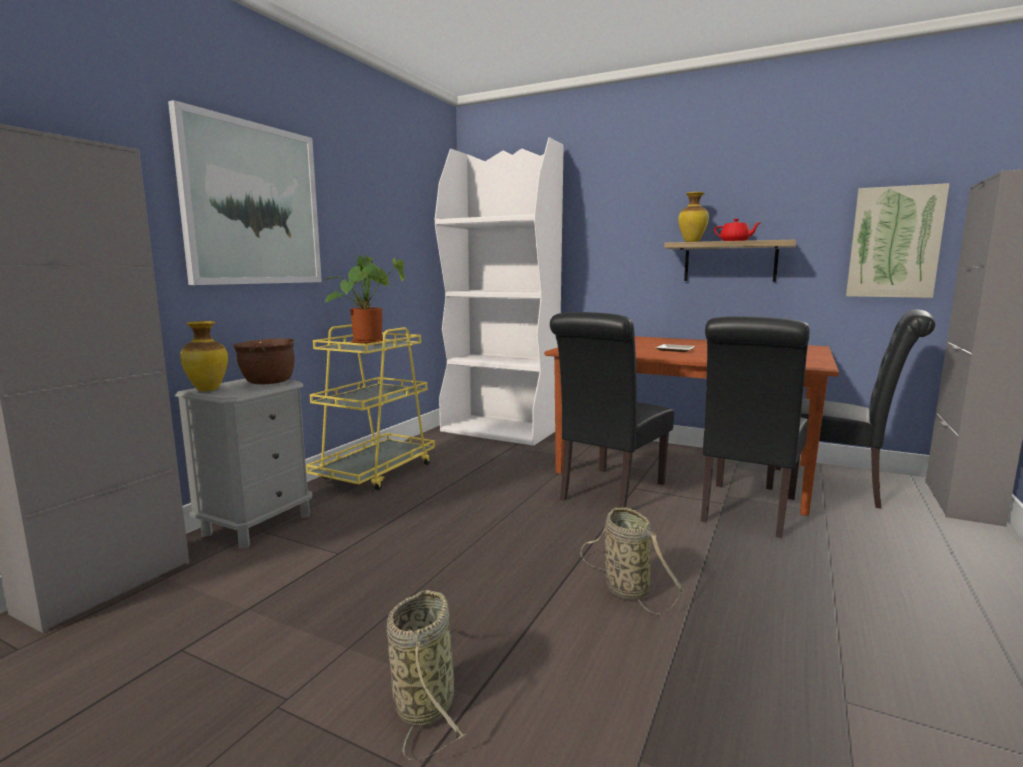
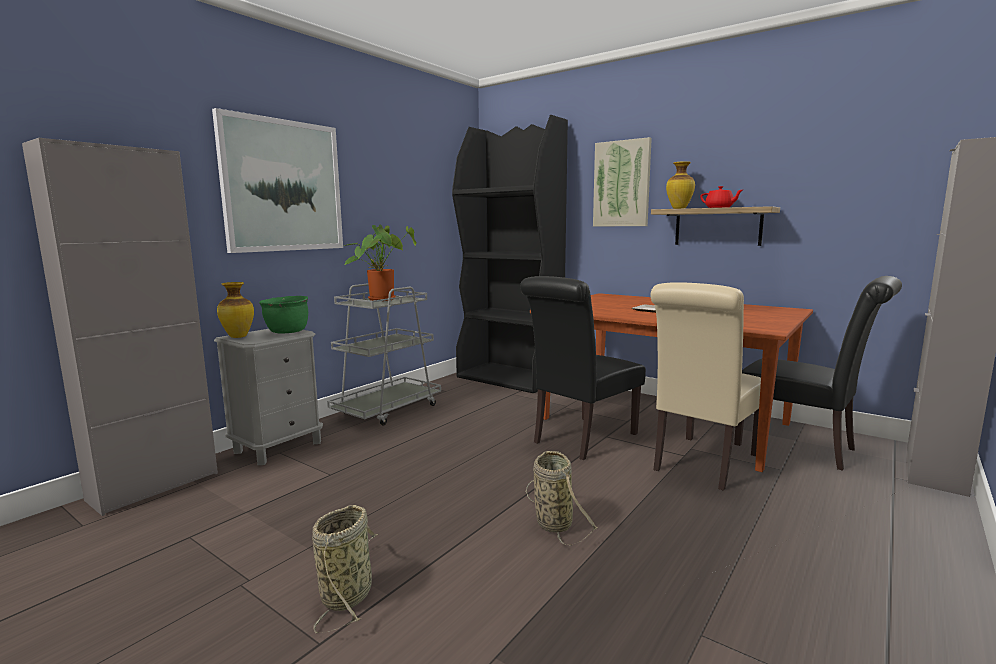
camera: 10 degrees right, 0 degrees up
brown cooking pot [233,338,294,384] -> green cooking pot [259,296,308,334]
yellow cart [306,324,435,491] -> grey cart [327,283,441,426]
white bookcase [435,137,564,446] -> black bookcase [452,115,568,393]
black chair [701,316,810,538] -> beige chair [650,282,761,491]
picture [846,183,950,298] -> picture moved to [593,137,652,226]

